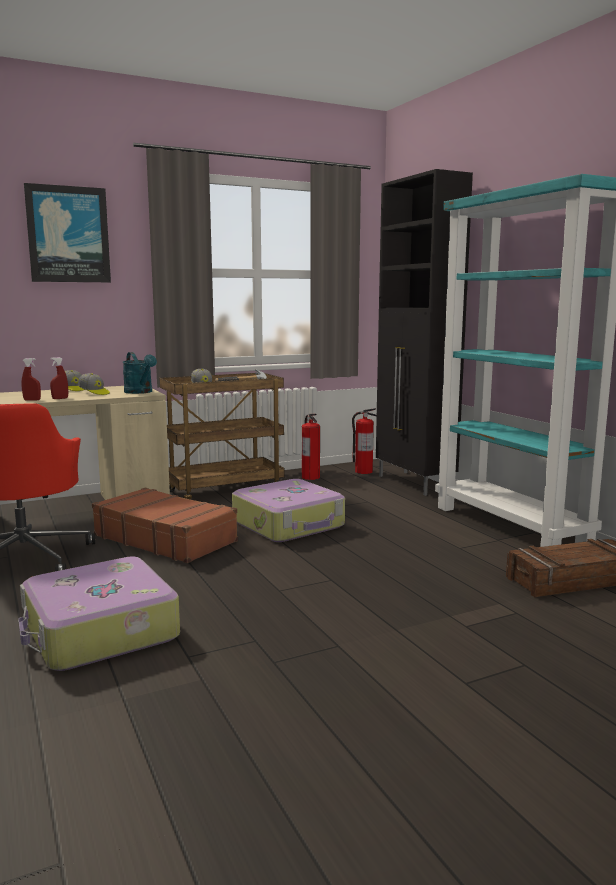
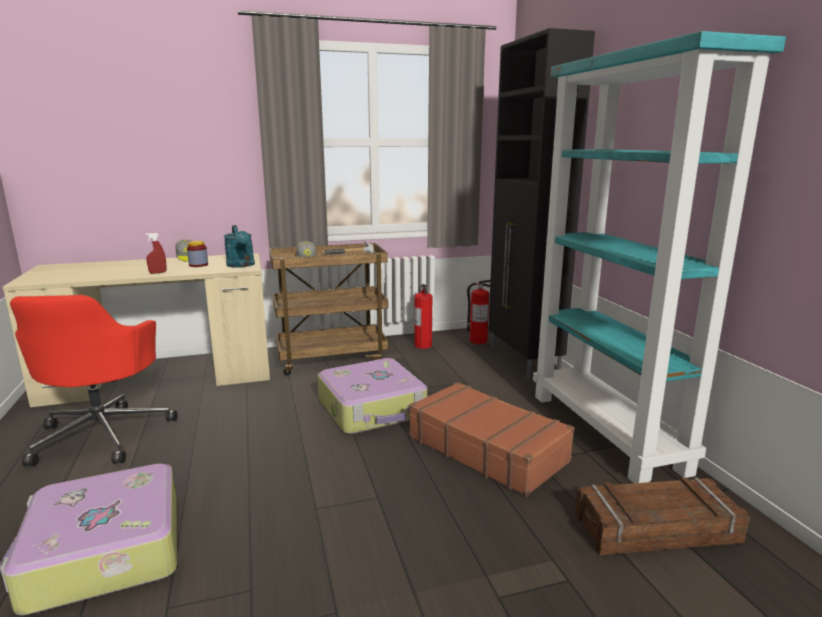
camera: 10 degrees right, 5 degrees up
red spray bottle [22,358,41,401] -> none
picture [24,183,111,282] -> none
cap [78,373,110,395] -> jar [187,241,208,267]
brown suitcase [92,488,238,563] -> brown suitcase moved to [409,382,575,497]

